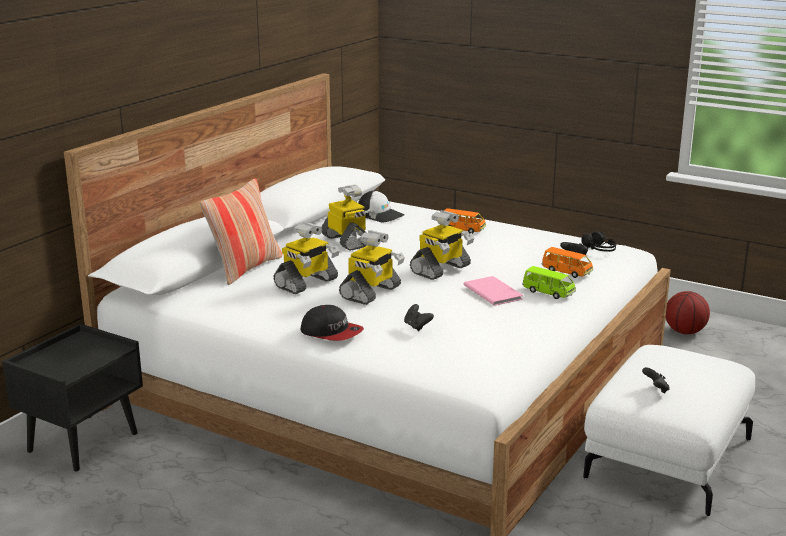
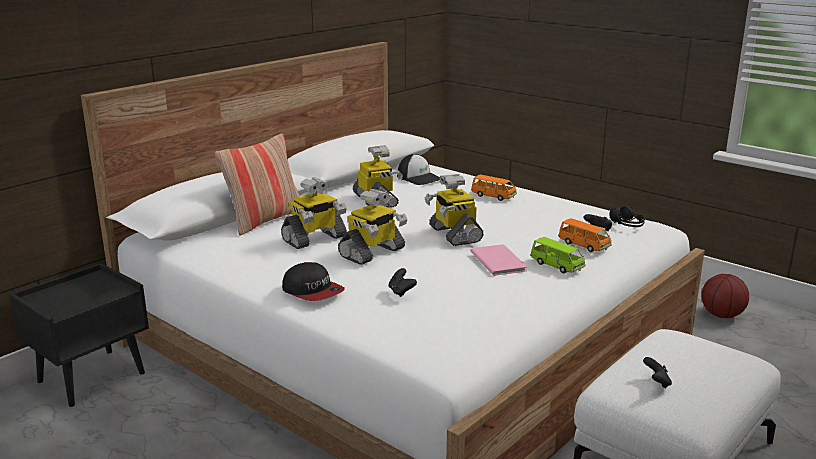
camera: 10 degrees right, 0 degrees up
toy robot [410,210,474,280] -> toy robot turned 105 degrees clockwise [425,174,484,246]

